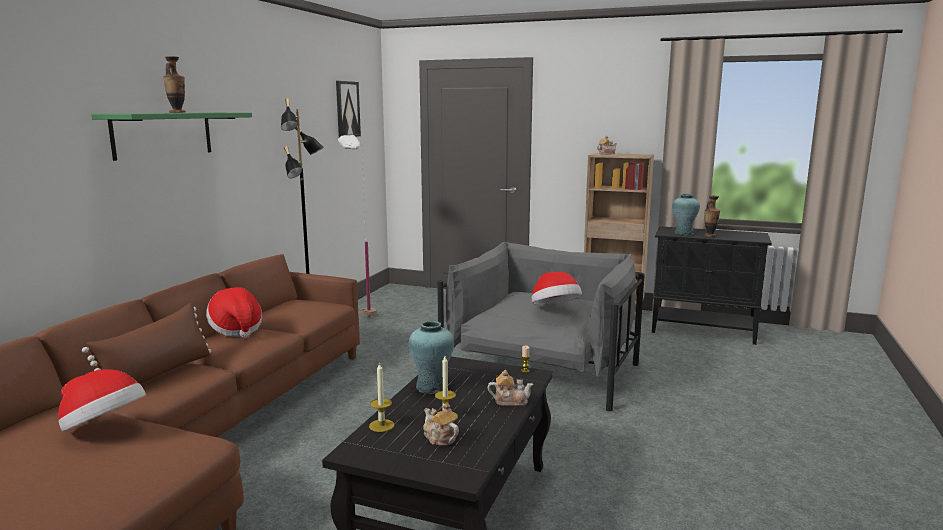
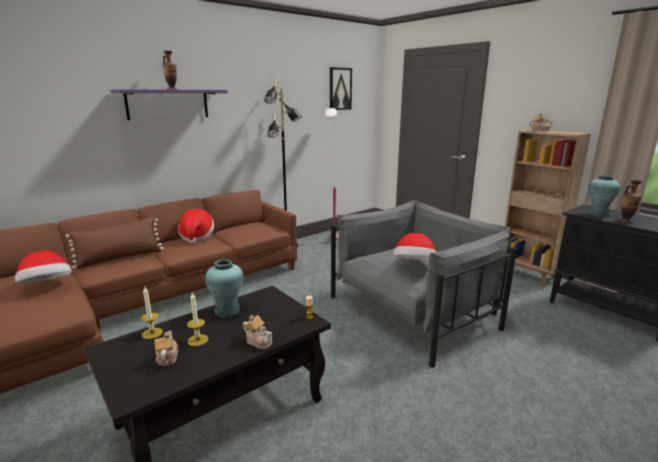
camera: 30 degrees right, 5 degrees up
green shelf [91,113,252,161] -> purple shelf [111,89,228,120]

